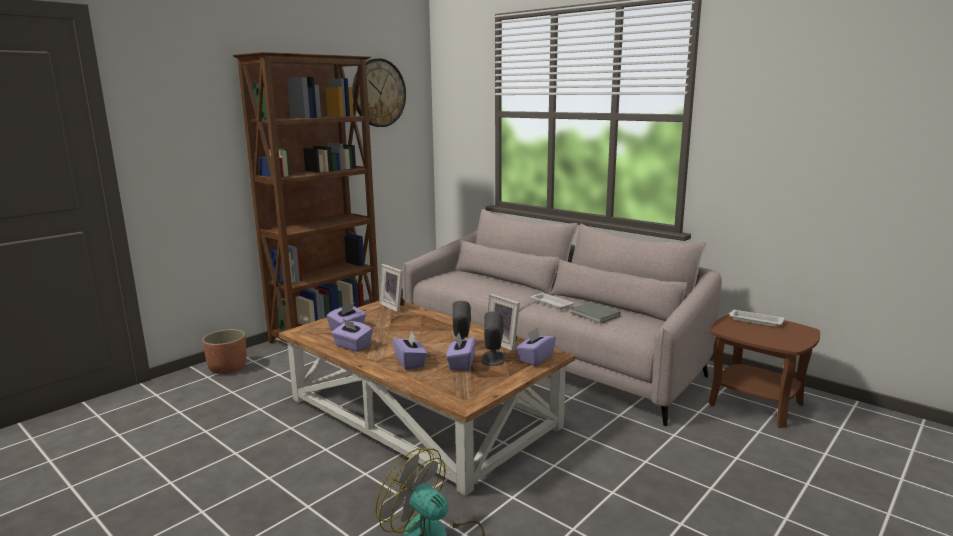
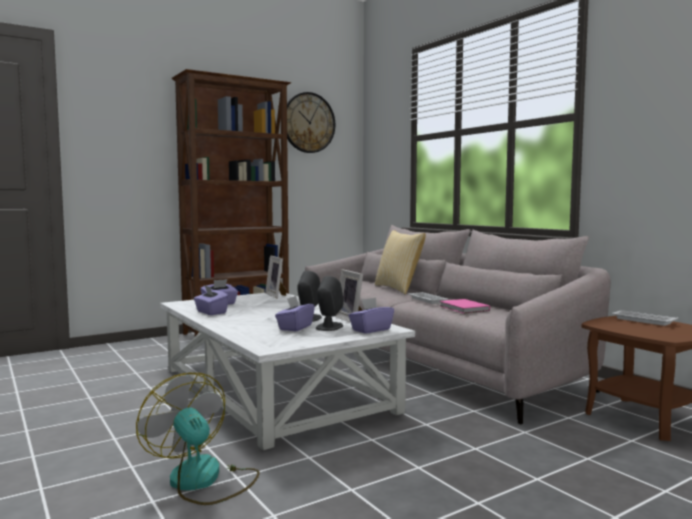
camera: 15 degrees right, 10 degrees down
planter [202,329,247,374] -> none
brown coffee table [279,301,575,496] -> white coffee table [160,291,415,450]
purple tissue box [393,331,427,370] -> none
grey book [570,302,620,324] -> pink book [440,299,490,313]
none -> pillow [375,230,426,294]

